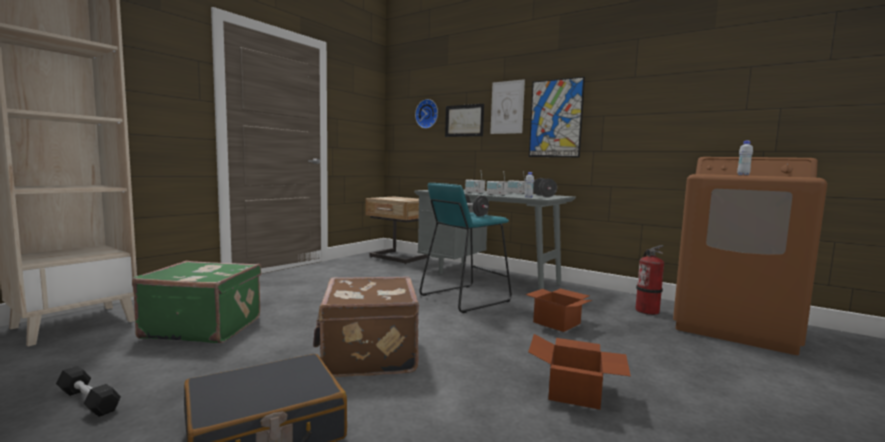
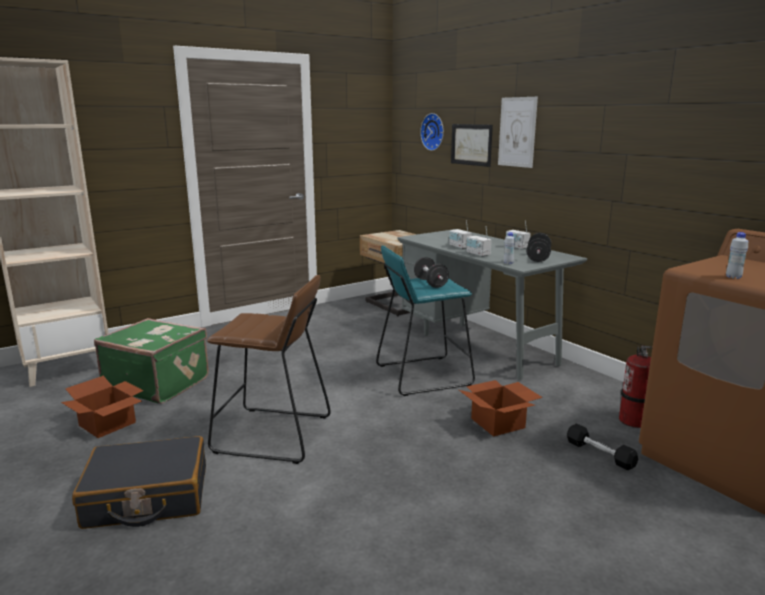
camera: 20 degrees right, 10 degrees up
black dumbbell [56,366,121,417] -> black dumbbell moved to [567,423,638,470]
brown suitcase [313,276,419,378] -> brown stool [207,275,331,464]
cardboard box [528,334,631,410] -> cardboard box moved to [61,376,144,438]
picture [529,77,585,158] -> none

